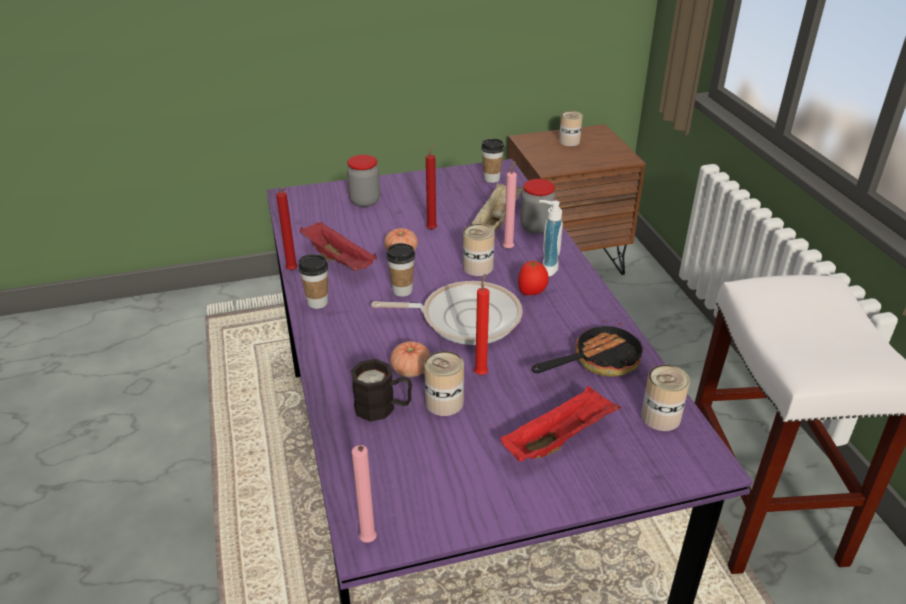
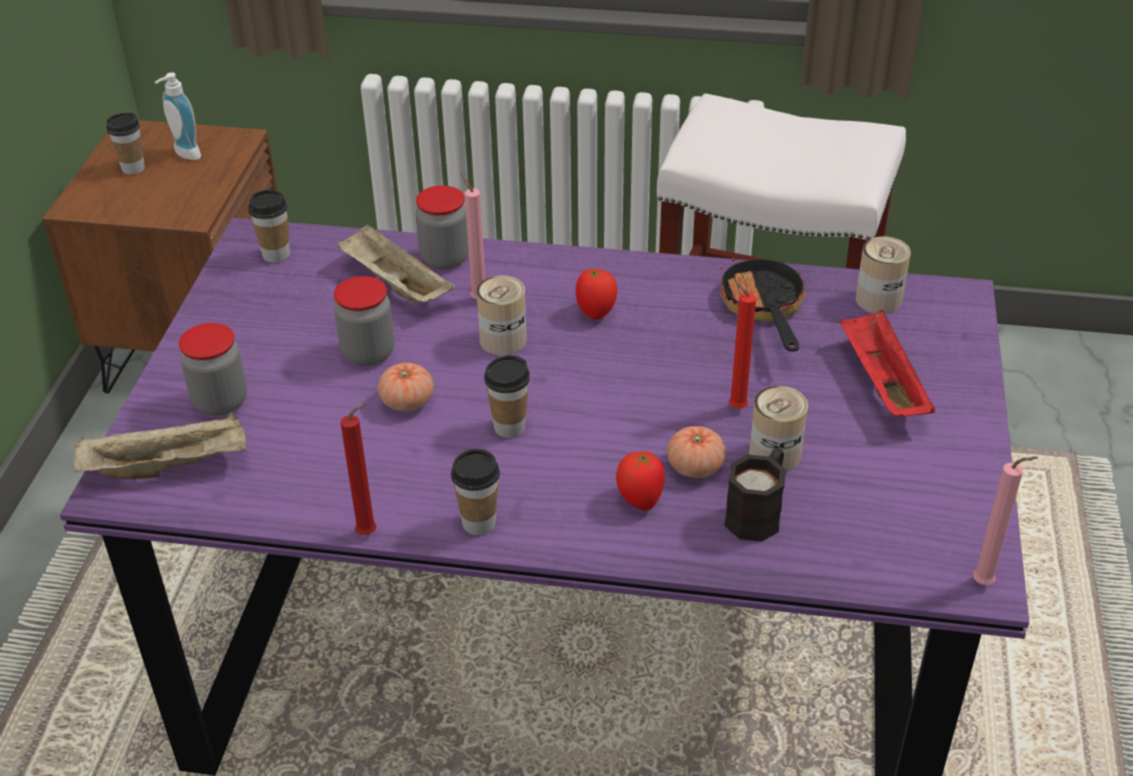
camera: 65 degrees left, 5 degrees up
red tray [300,222,377,271] -> none
frying pan [371,281,523,345] -> none
red candle [426,144,437,230] -> jar [334,276,394,366]
soap dispenser [539,200,563,277] -> soap dispenser moved to [155,72,201,160]
can [559,111,583,146] -> cup [106,113,145,175]
none -> beige tray [72,412,246,479]
none -> tomato [616,449,665,510]

